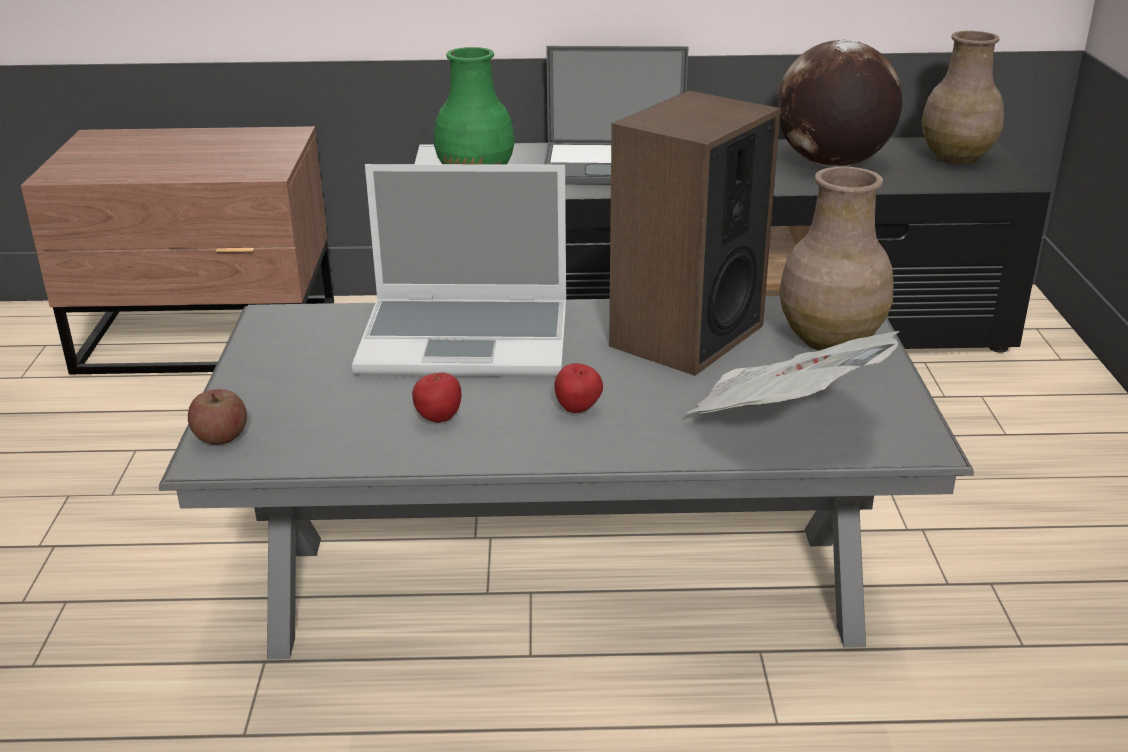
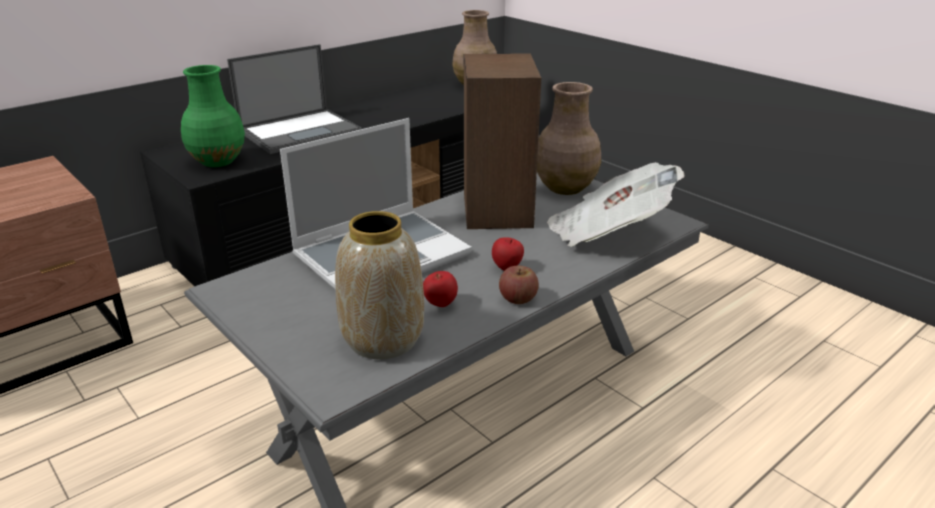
camera: 40 degrees left, 0 degrees up
apple [188,389,247,445] -> apple moved to [499,266,539,304]
globe [777,40,902,167] -> none
none -> vase [335,211,424,359]

